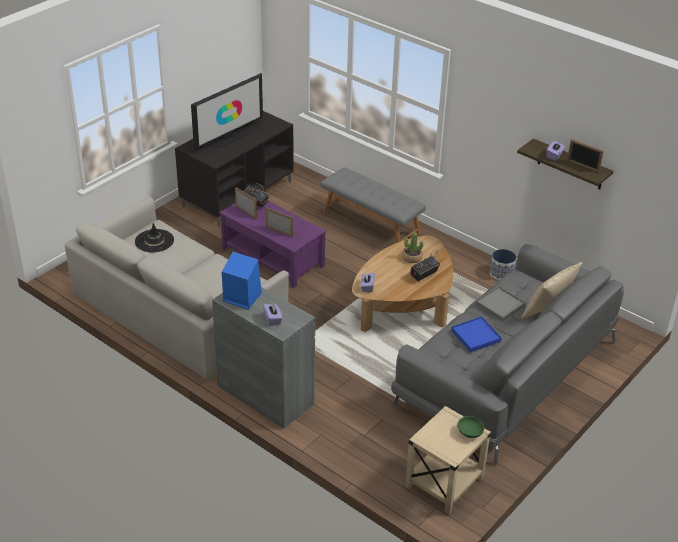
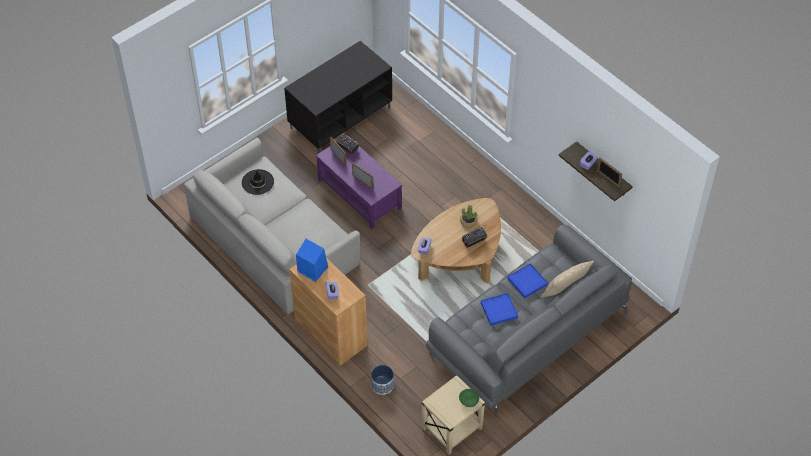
camera: 10 degrees right, 15 degrees up
television [191,73,263,150] -> none
grey cabinet [212,287,315,428] -> brown cabinet [289,258,367,366]
grey bench [321,167,426,243] -> none
grey tray [476,286,525,322] -> blue tray [507,263,548,298]
planter [490,249,517,280] -> planter moved to [371,365,394,395]

